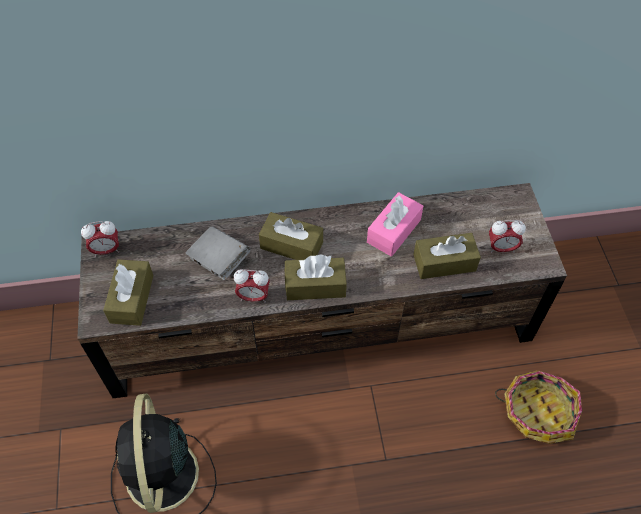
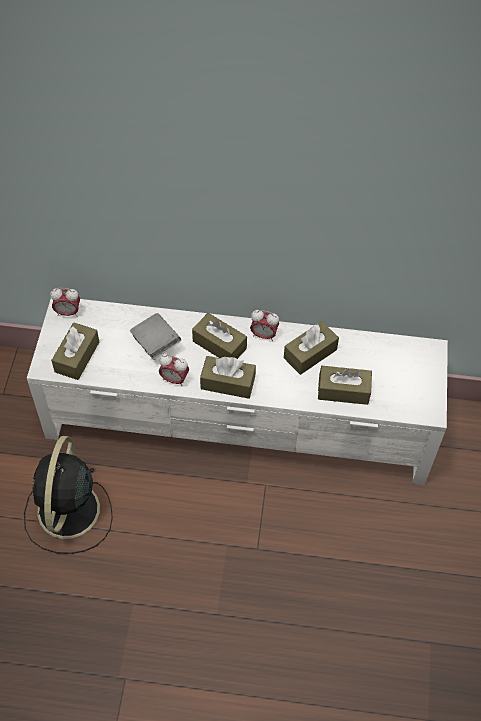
camera: 15 degrees right, 0 degrees up
brown tv stand [77,183,567,398] -> white tv stand [27,299,448,485]
pink tissue box [367,192,423,257] -> brown tissue box [284,321,339,375]
alarm clock [489,220,526,253] -> alarm clock moved to [250,310,279,341]
basket [495,370,582,444] -> none

